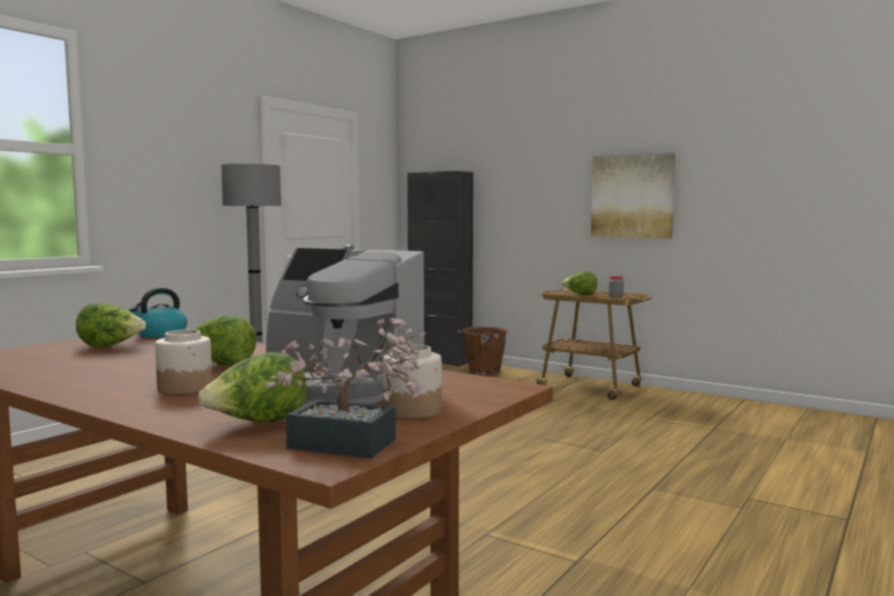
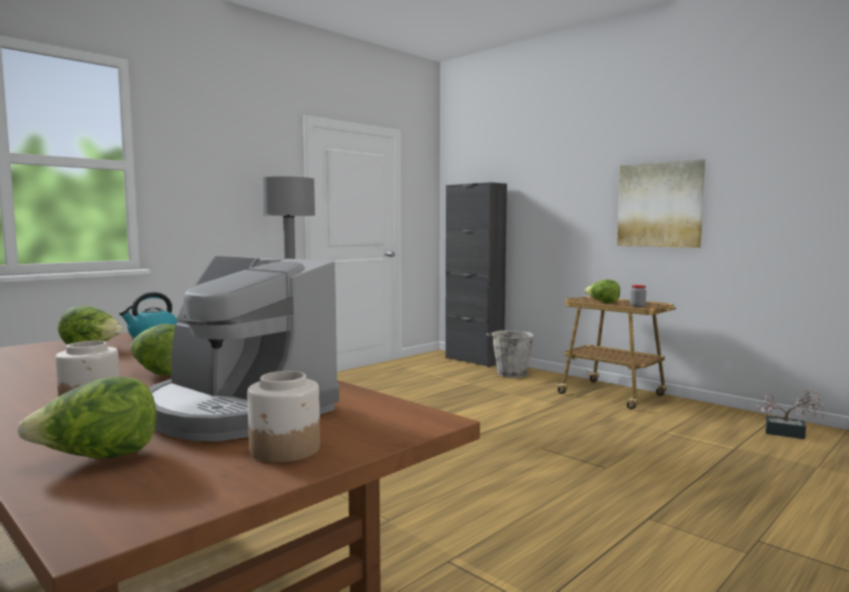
camera: 10 degrees right, 0 degrees up
potted plant [264,318,426,458] -> potted plant moved to [756,389,825,439]
brown bucket [458,327,508,376] -> grey bucket [487,330,534,378]

